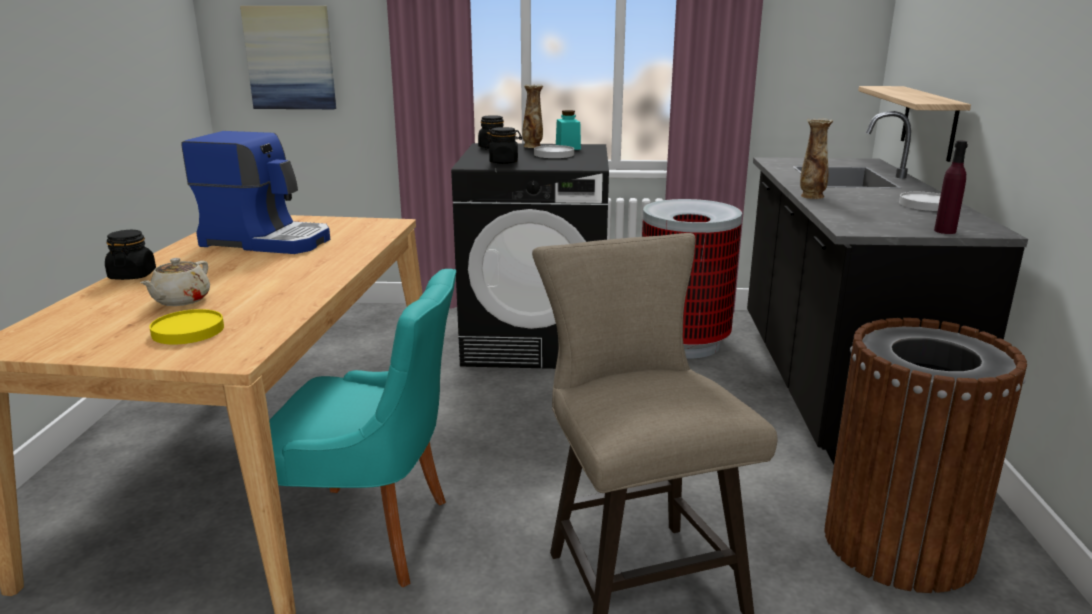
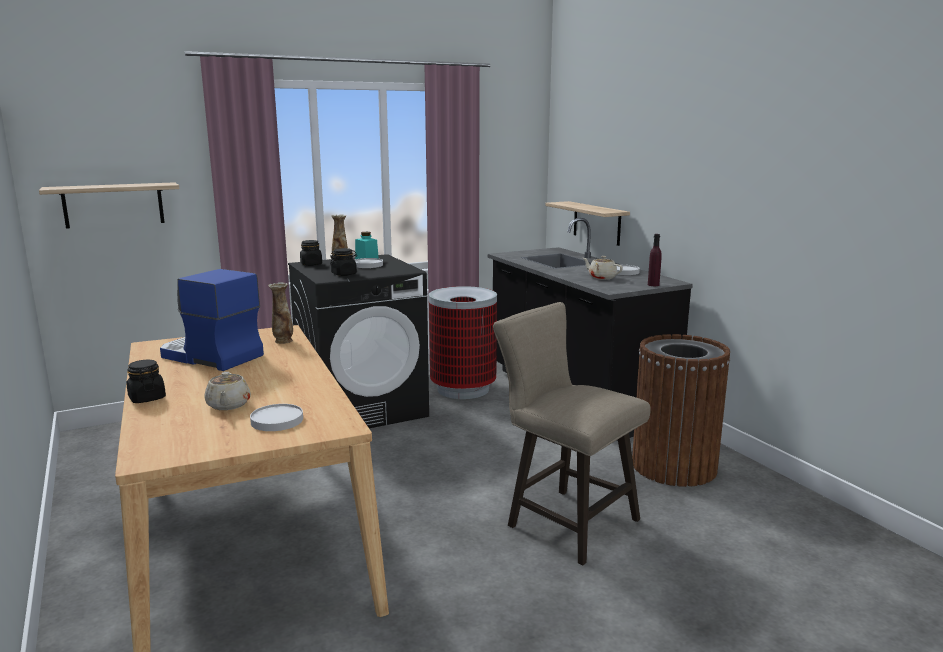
camera: 30 degrees left, 5 degrees down
yellow plate [149,309,224,345] -> white plate [250,404,303,431]
coffee machine [181,131,330,254] -> coffee machine turned 135 degrees counterclockwise [160,269,264,371]
picture [240,6,336,109] -> shelf [39,182,180,229]
turquoise chair [269,269,456,587] -> none
vase [800,118,833,199] -> vase moved to [268,282,293,344]
none -> beige teapot [583,256,623,280]

